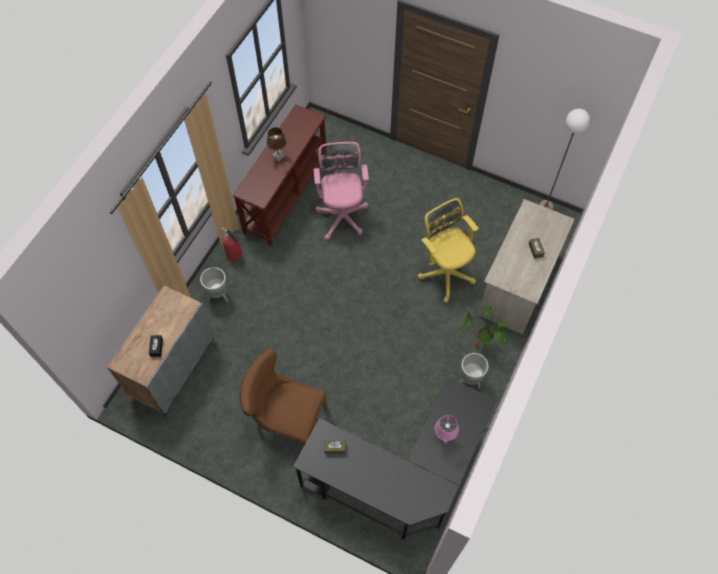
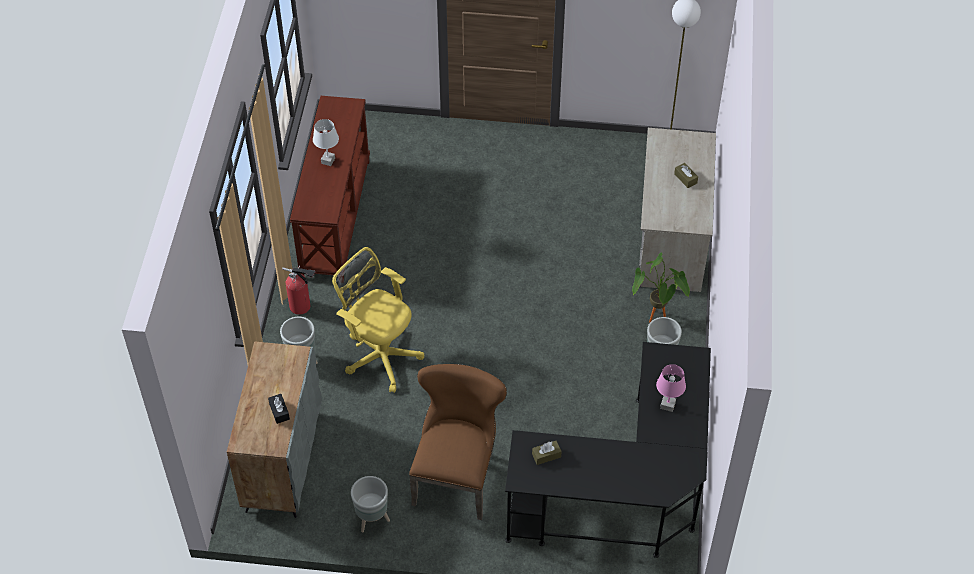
camera: 20 degrees left, 10 degrees down
brown chair [240,348,328,447] -> brown chair turned 105 degrees clockwise [409,364,507,520]
brown table lamp [267,127,287,162] -> white table lamp [313,119,339,166]
pink office chair [314,142,369,240] -> none
yellow office chair [417,198,479,303] -> yellow office chair moved to [332,247,424,393]
none -> grey planter [351,476,390,532]

